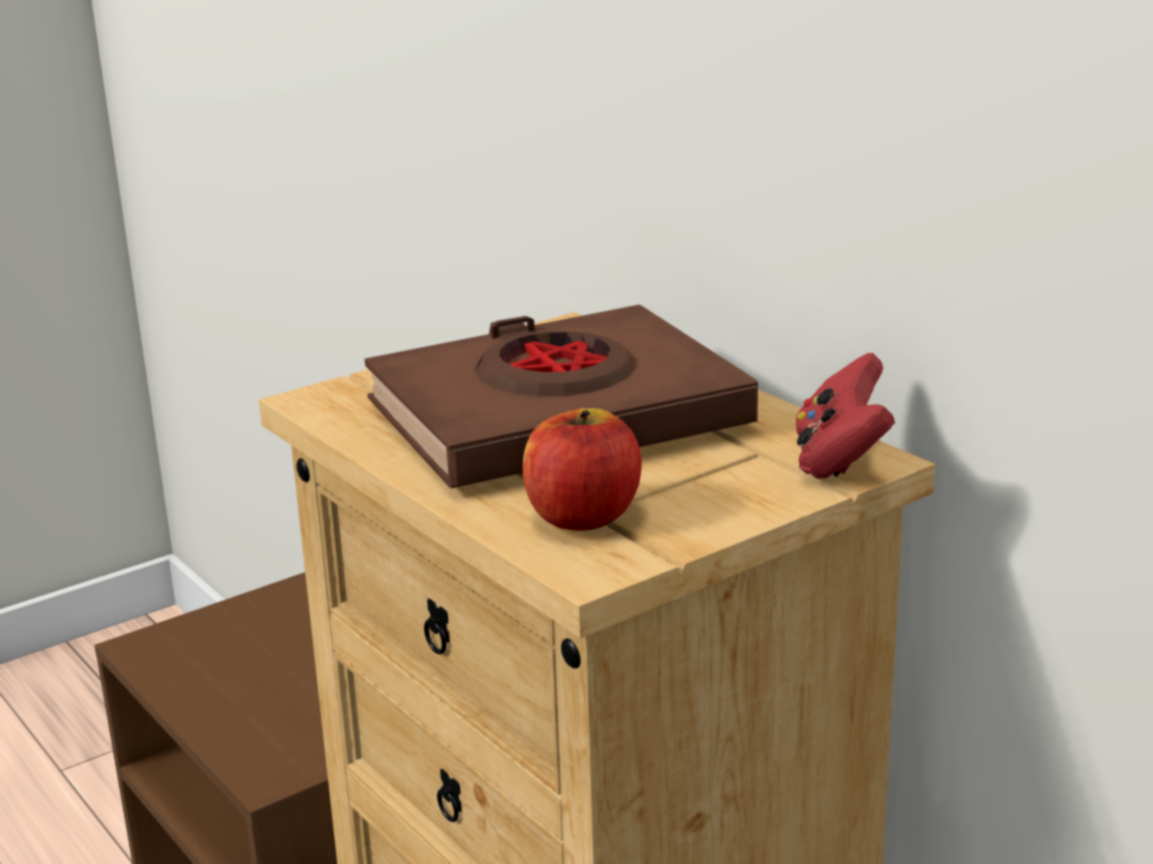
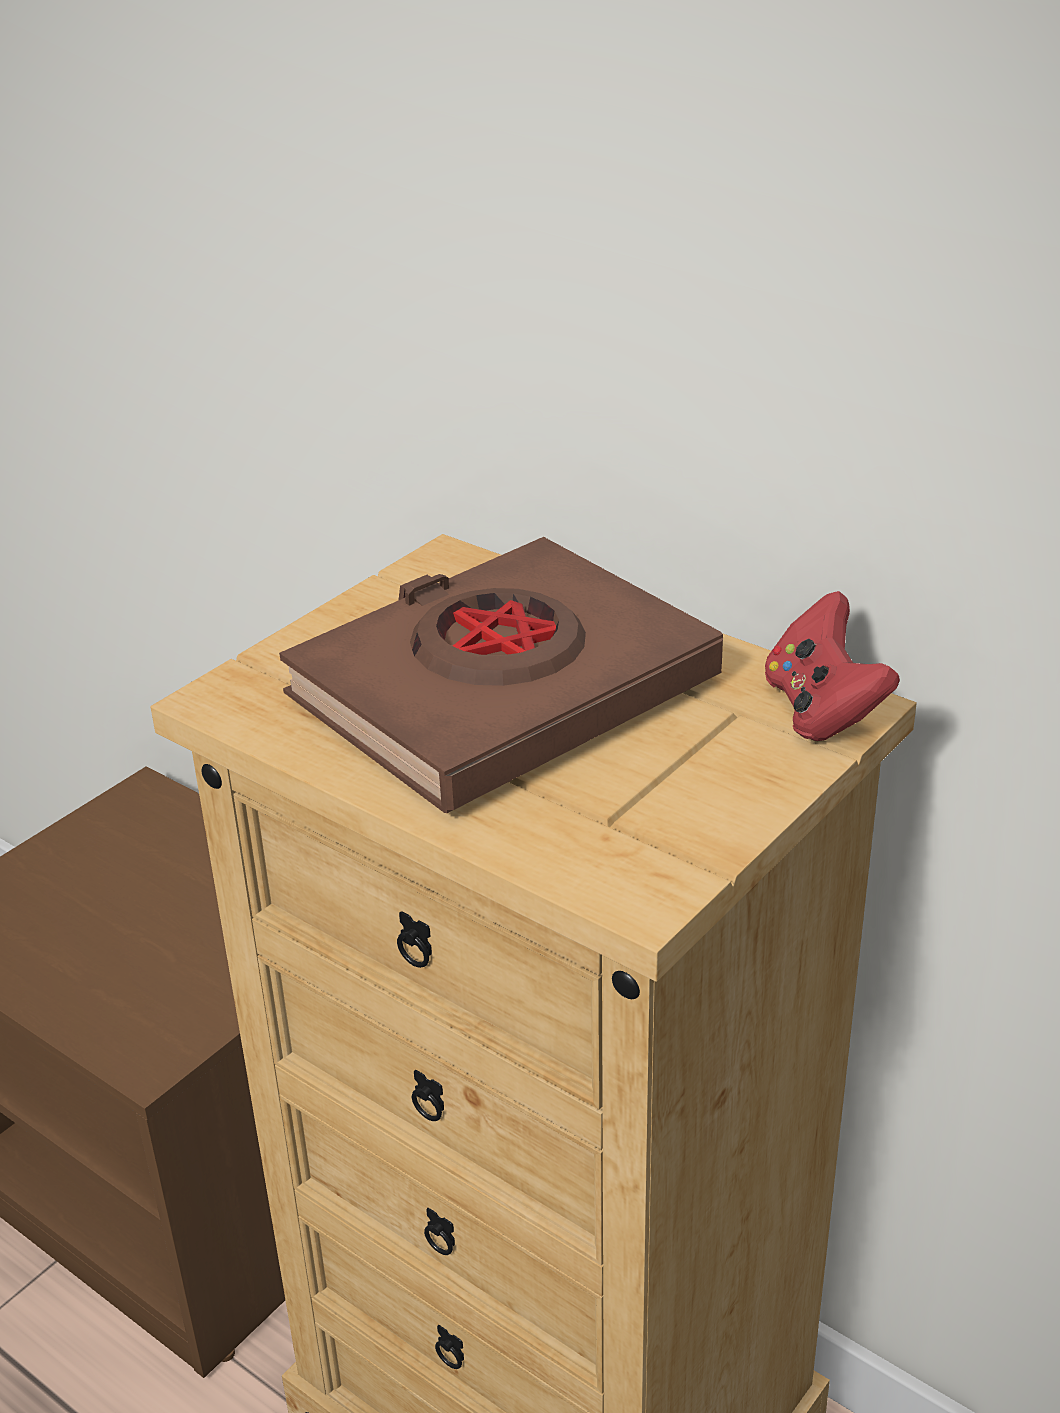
camera: 15 degrees left, 10 degrees up
apple [523,408,642,531] -> none

